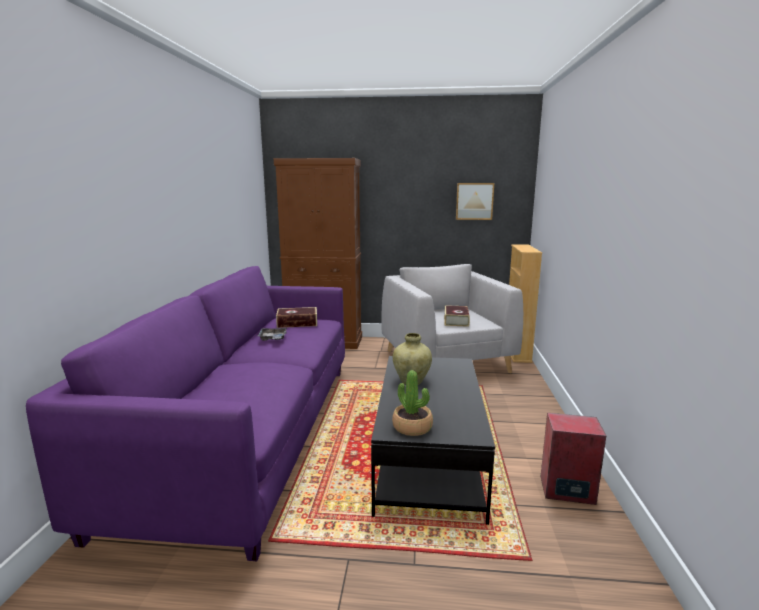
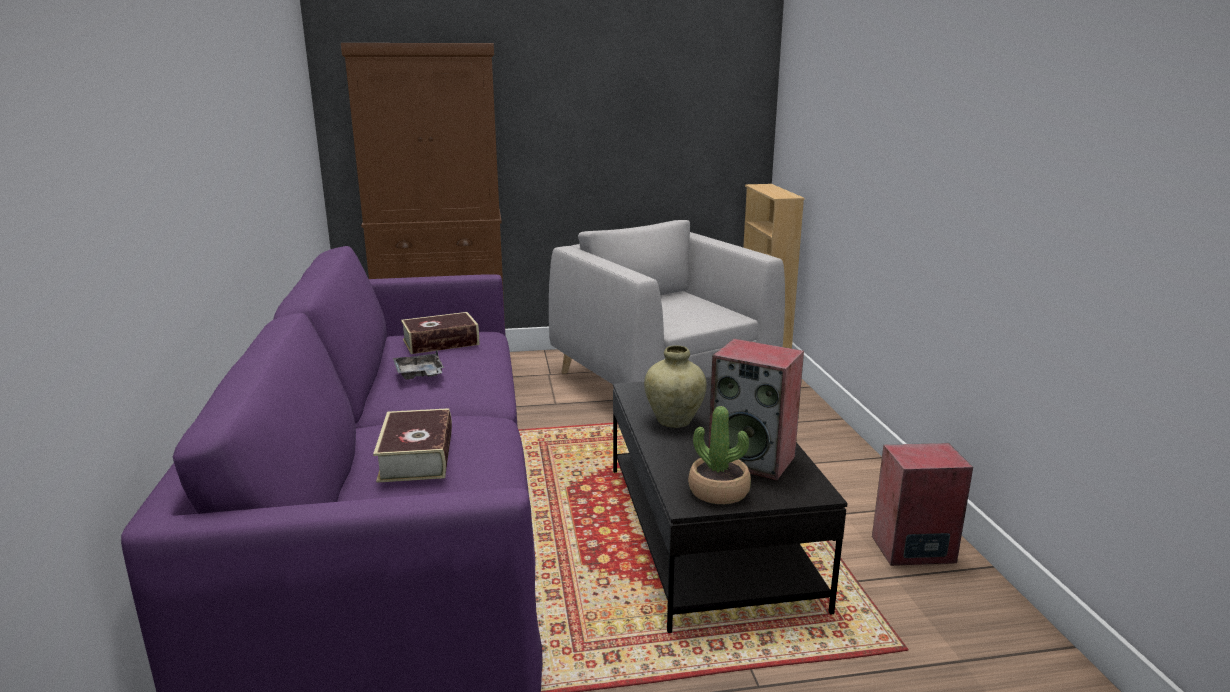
camera: 15 degrees left, 5 degrees up
book [444,305,470,327] -> book moved to [373,408,452,483]
picture [456,183,494,220] -> none
none -> speaker [708,339,804,481]

